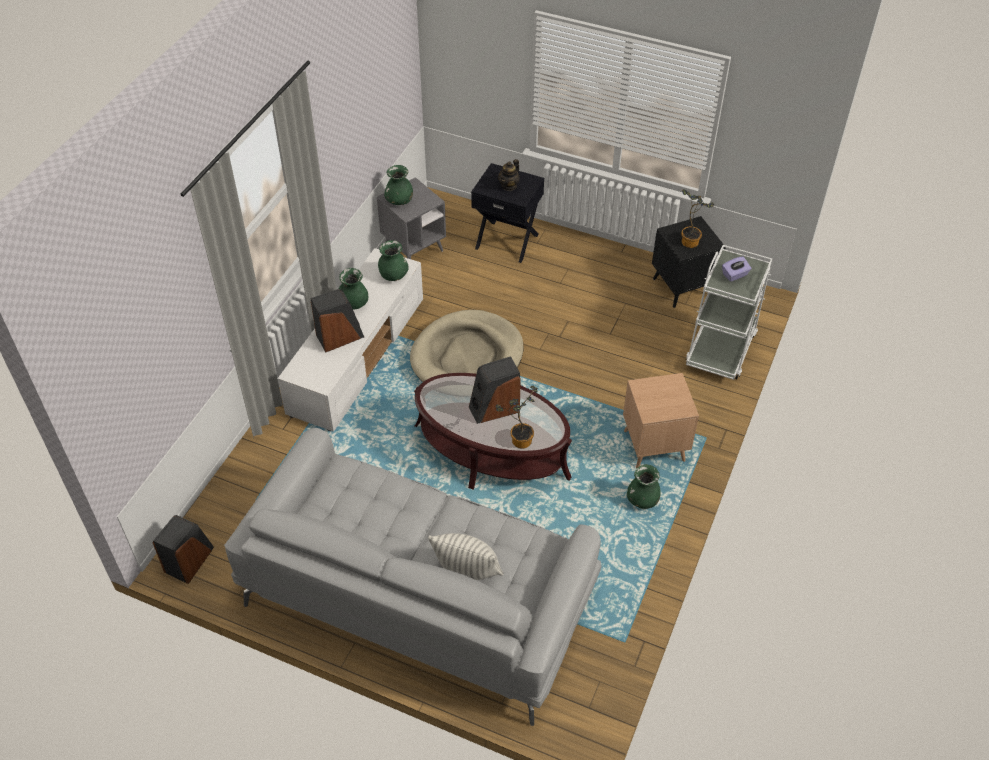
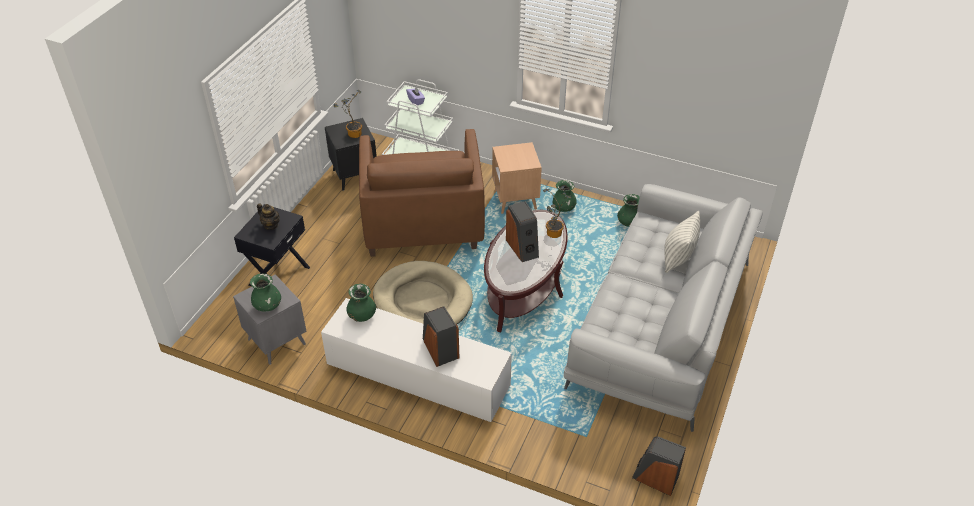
camera: 90 degrees left, 5 degrees down
green vase [339,268,368,310] -> green vase moved to [617,194,640,227]
none -> brown armchair [359,129,485,257]

